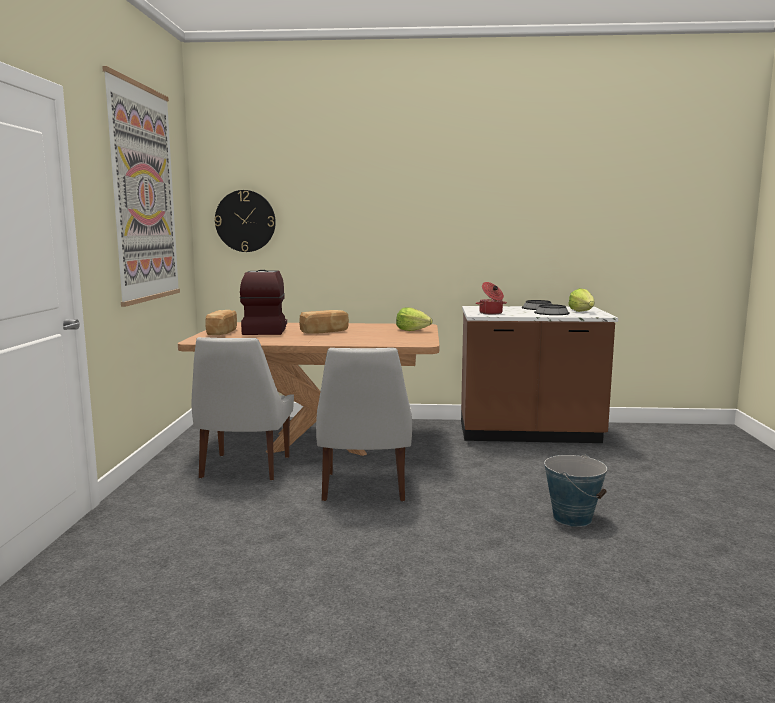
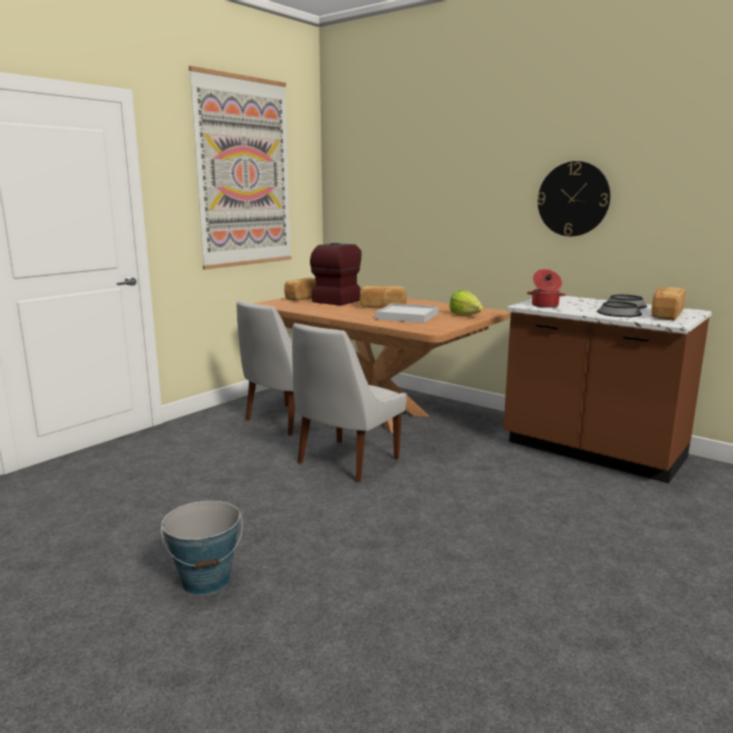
camera: 35 degrees right, 5 degrees up
wall clock [215,190,276,252] -> wall clock moved to [537,161,610,236]
bucket [544,454,607,527] -> bucket moved to [161,501,243,596]
lettuce [568,288,594,312] -> bread [651,287,686,321]
none -> white tray [376,303,438,323]

